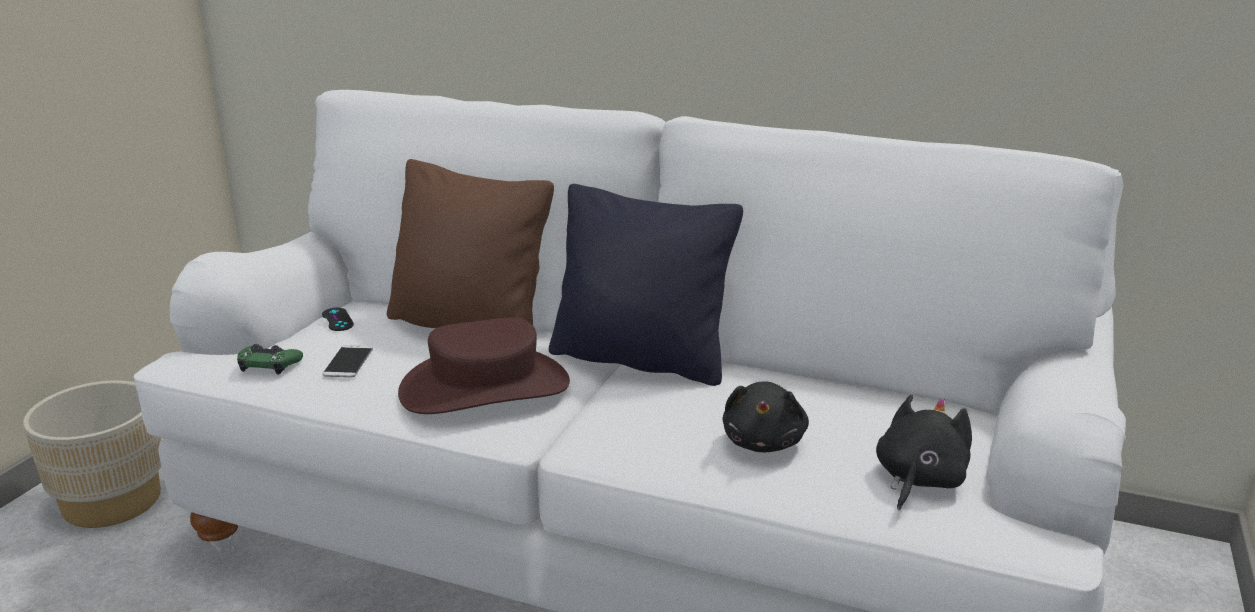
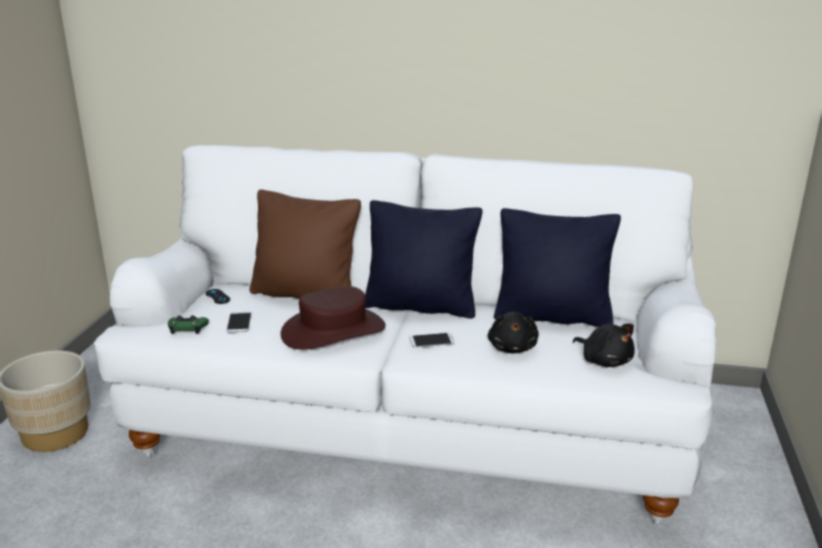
camera: 10 degrees left, 0 degrees up
black plush toy [876,394,972,510] -> black plush toy turned 120 degrees clockwise [573,324,635,367]
none -> phone [409,333,455,348]
none -> black pillow [494,208,621,327]

